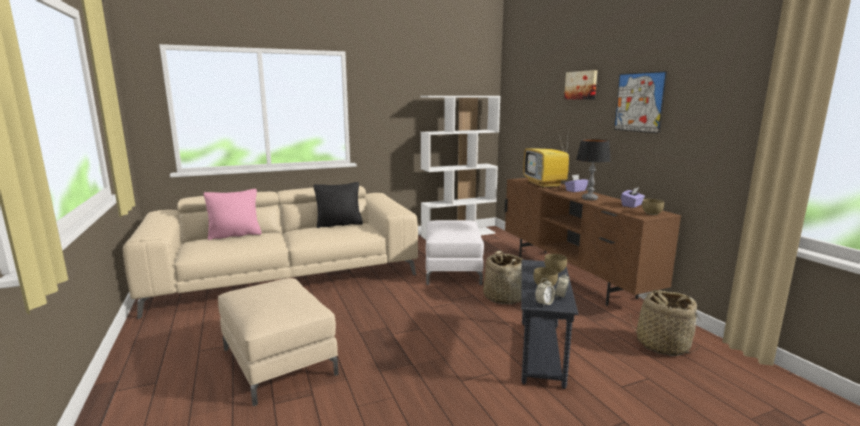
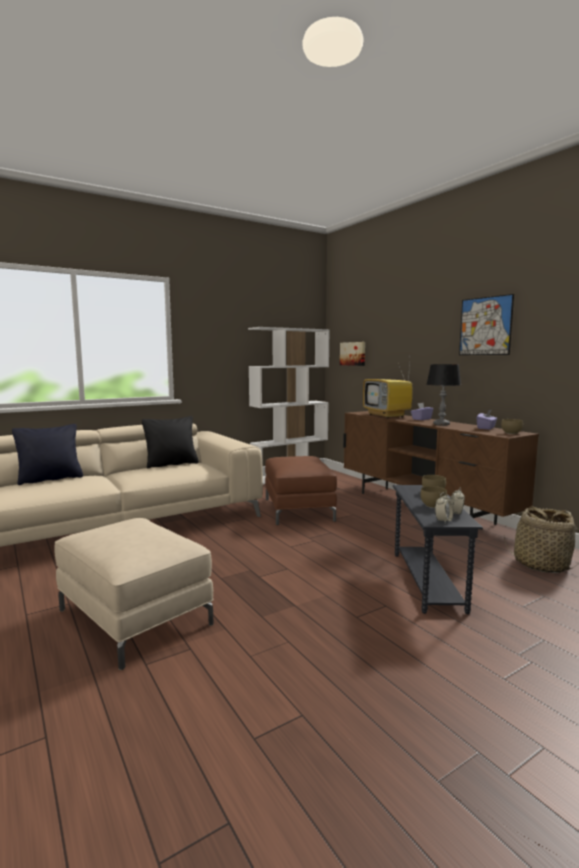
camera: 10 degrees left, 5 degrees down
pink pillow [203,189,262,240] -> black pillow [12,424,83,485]
white ottoman [426,220,484,285] -> brown ottoman [265,456,337,525]
basket [483,251,523,305] -> none
picture [564,70,598,99] -> picture moved to [340,342,365,366]

